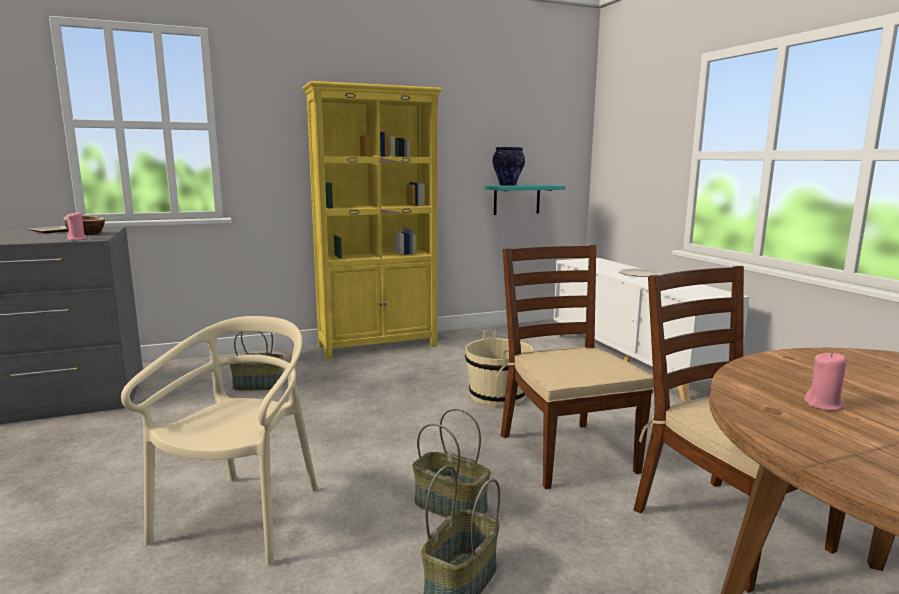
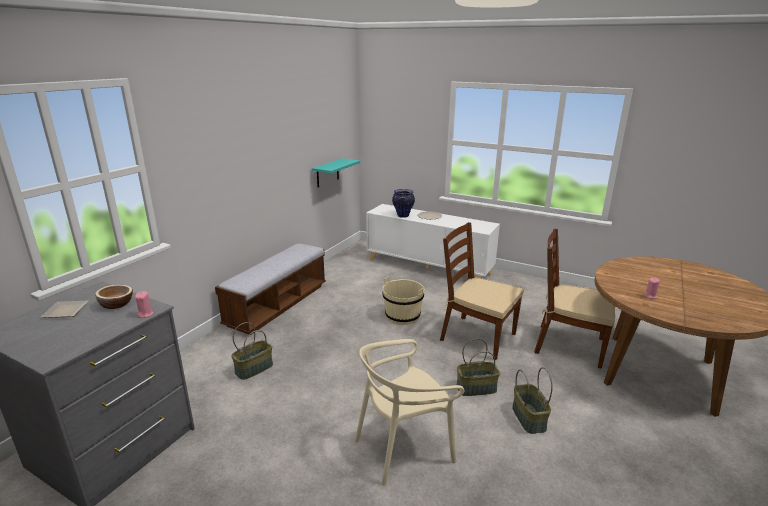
camera: 40 degrees left, 10 degrees up
beige chair [121,316,318,566] -> beige chair turned 90 degrees counterclockwise [355,339,464,486]
yellow bookcase [302,81,442,359] -> bench [215,243,326,335]
vase [492,147,525,186] -> vase moved to [392,189,415,218]

